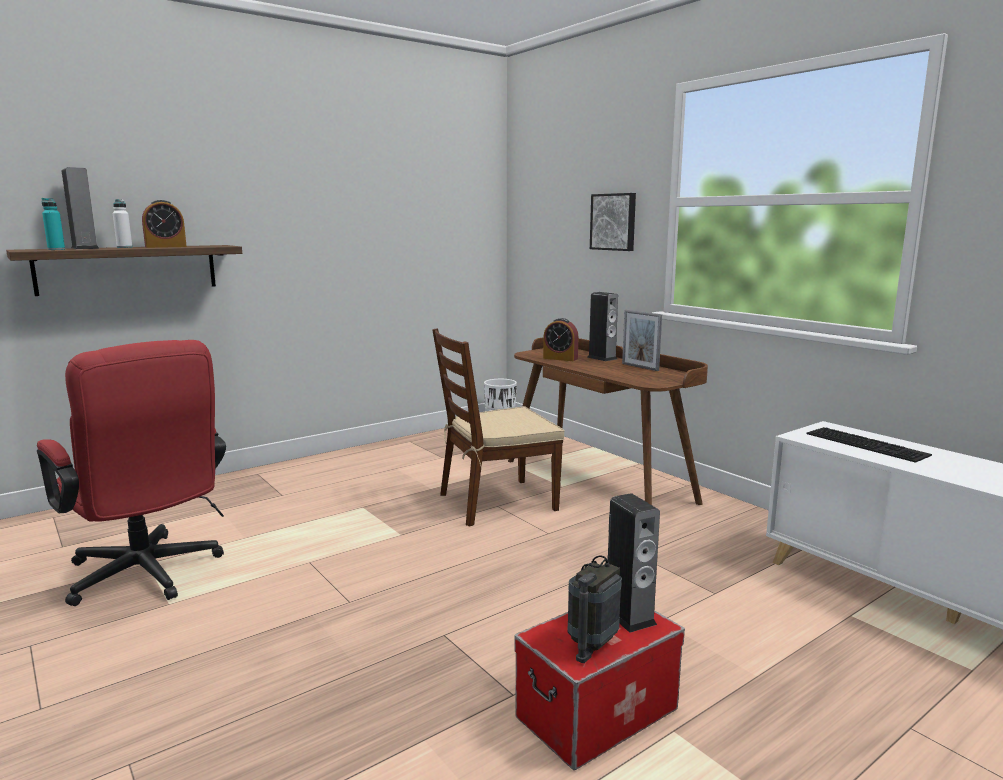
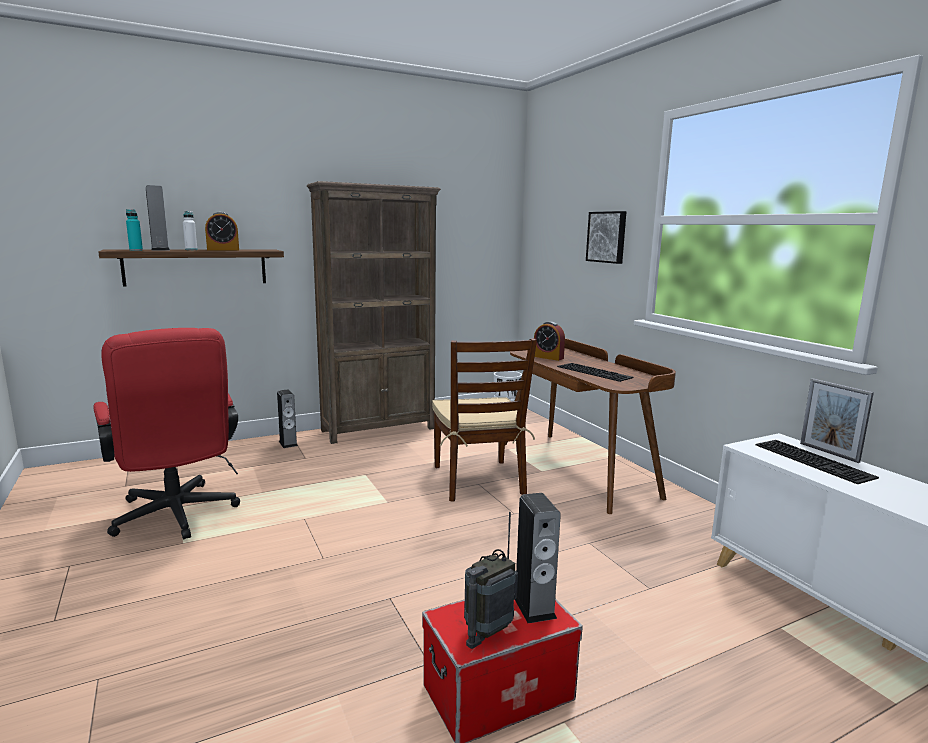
camera: 10 degrees right, 0 degrees up
brown chair [433,328,565,527] -> brown chair turned 90 degrees counterclockwise [432,338,537,502]
speaker [587,292,618,361] -> speaker moved to [277,390,298,448]
picture frame [622,310,662,371] -> picture frame moved to [800,378,874,463]
none -> brown bookcase [307,181,441,444]
none -> keyboard [557,363,633,382]

